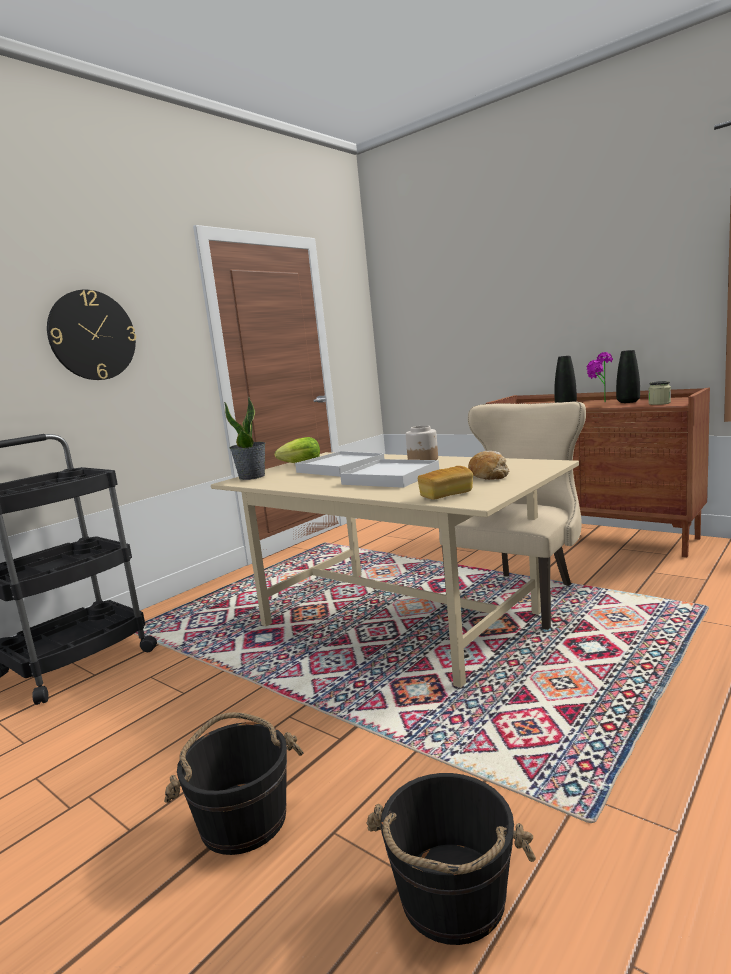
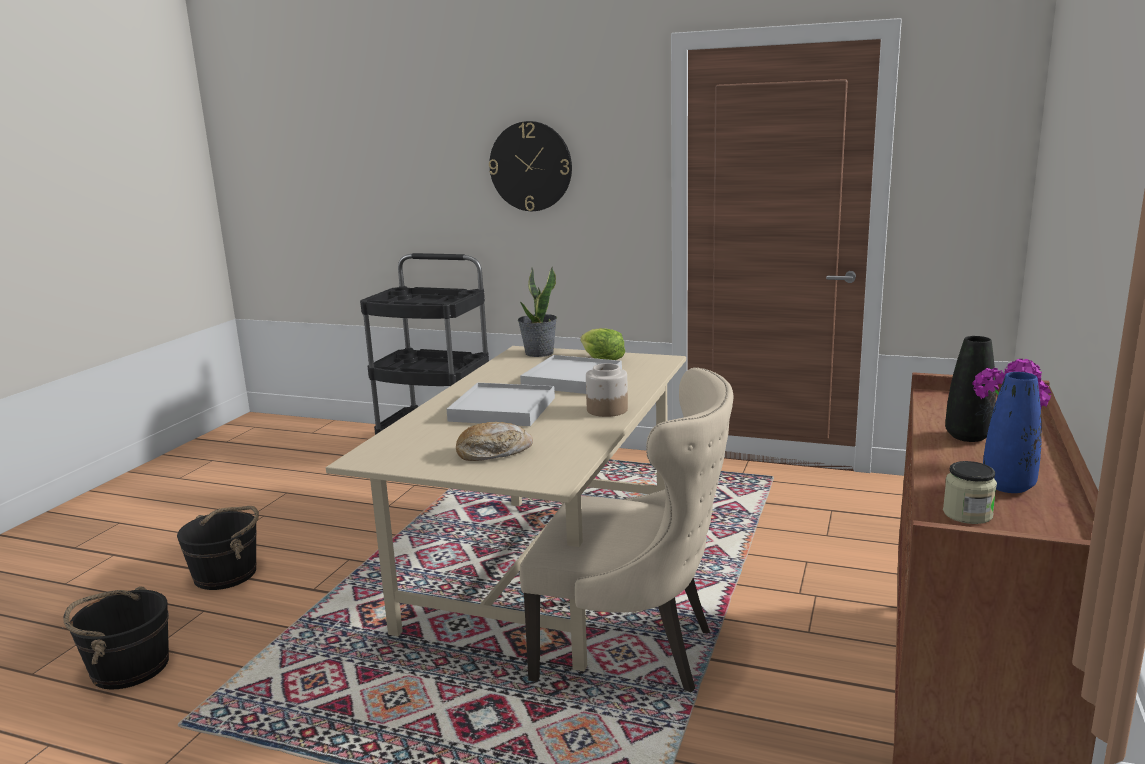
camera: 70 degrees right, 5 degrees up
bread [418,466,473,500] -> none
black vase [616,350,640,403] -> blue vase [983,372,1042,493]

